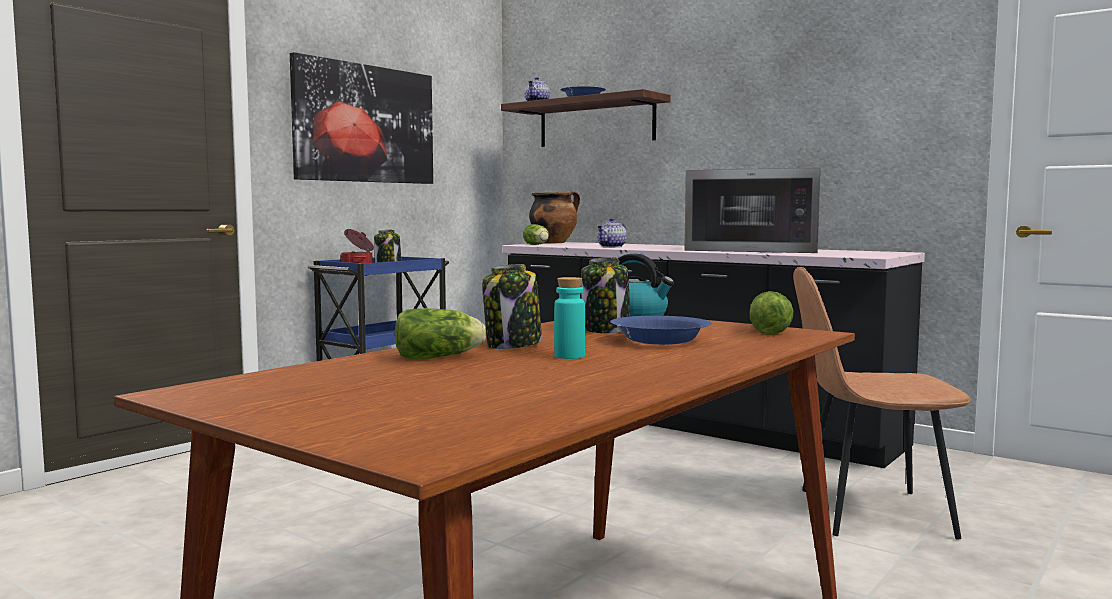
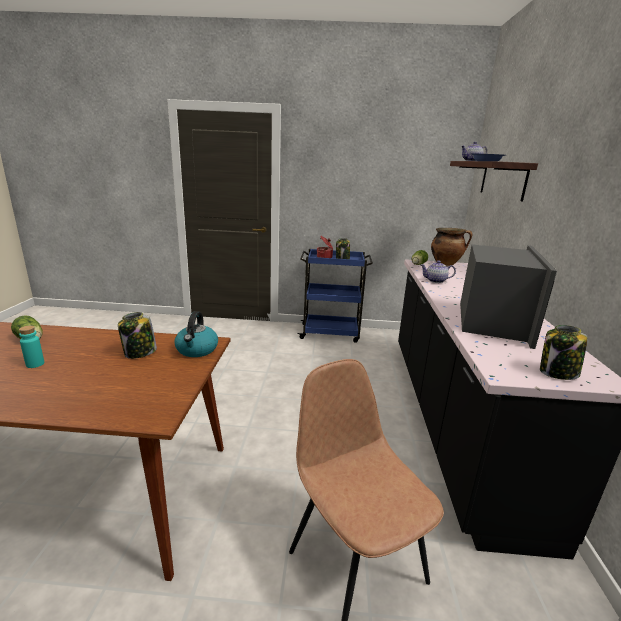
camera: 55 degrees right, 15 degrees up
picture [290,52,433,184] -> none
jar [482,264,542,349] -> jar moved to [540,325,588,380]
blue bowl [610,316,712,345] -> none
microwave [684,168,821,253] -> microwave turned 150 degrees counterclockwise [460,244,557,349]
lettuce [750,291,794,335] -> none

